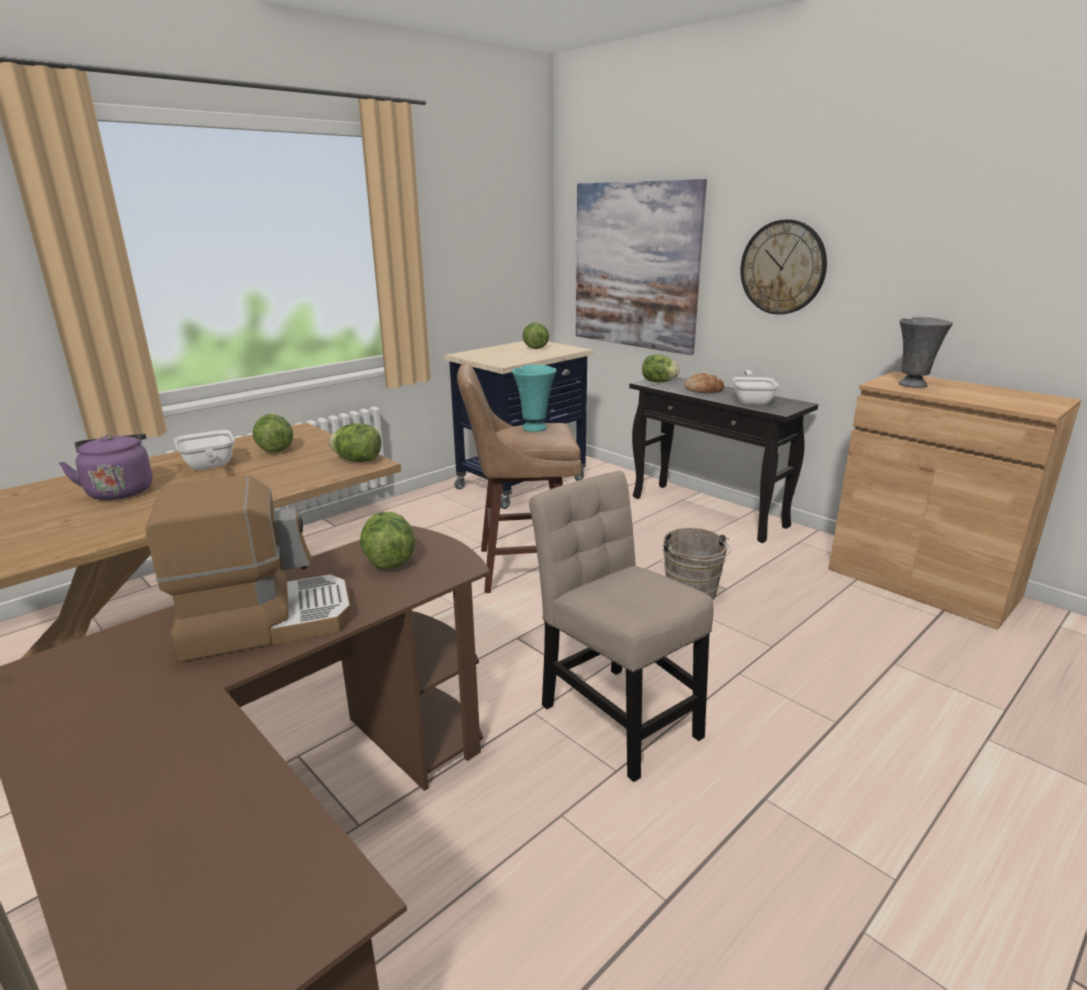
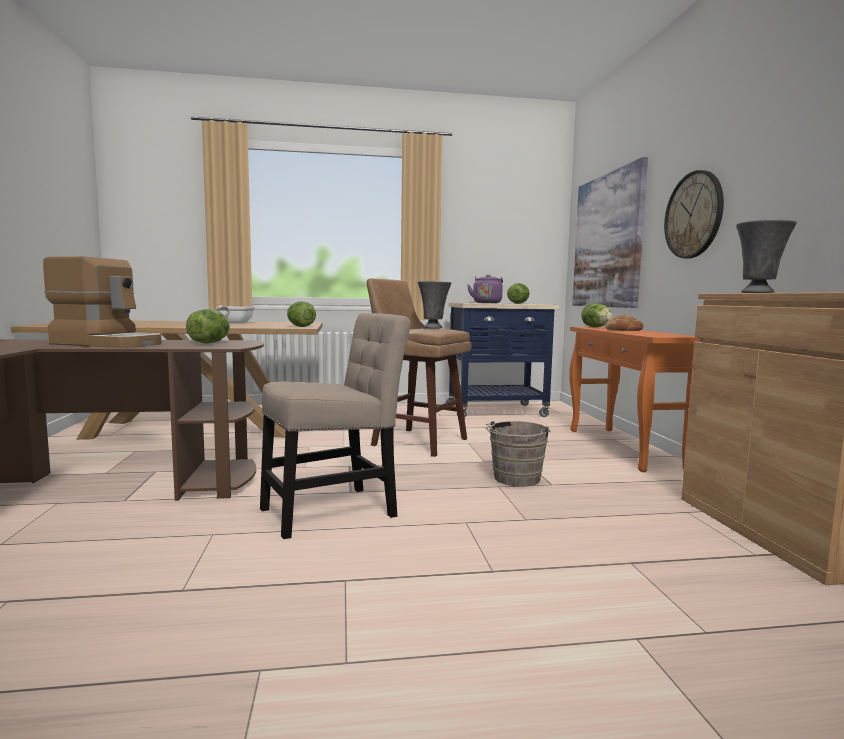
camera: 35 degrees right, 15 degrees down
purple kettle [59,433,152,500] -> purple kettle moved to [468,275,503,303]
lettuce [253,414,293,452] -> none
turquoise vase [512,365,556,432] -> grey vase [418,281,452,328]
beige chair [529,471,714,782] -> beige chair turned 60 degrees clockwise [260,313,411,539]
black console table [629,377,818,543] -> orange console table [569,327,701,472]
frying pan [732,370,779,405] -> none

